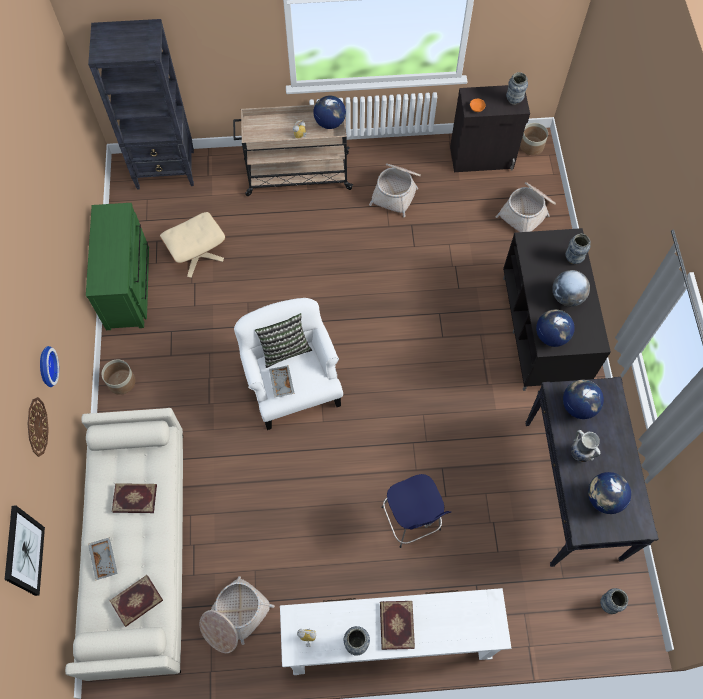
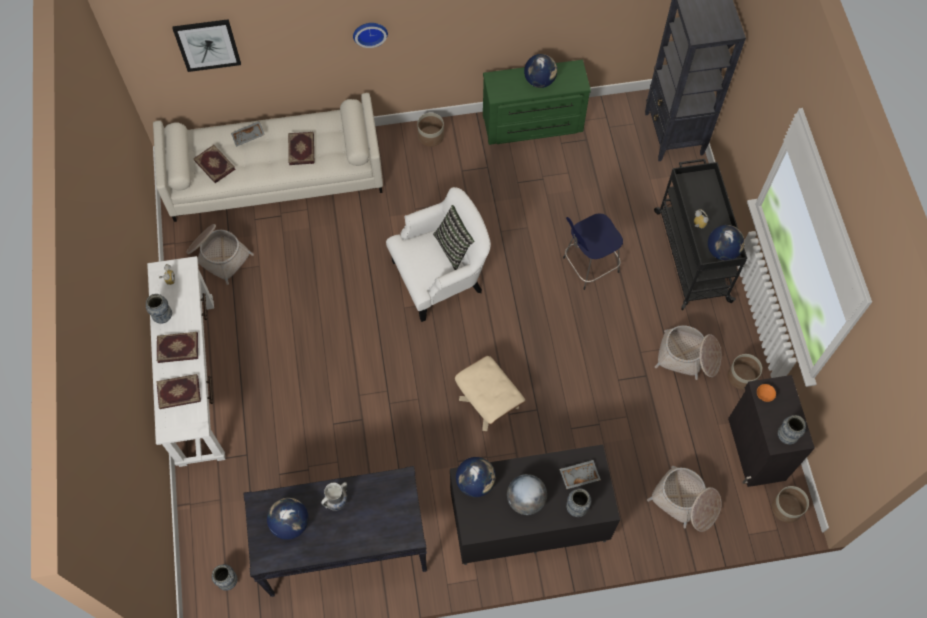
camera: 85 degrees right, 0 degrees up
wall clock [28,397,49,457] -> none
beige ottoman [159,212,225,278] -> beige ottoman moved to [455,355,525,431]
beige cart [233,105,353,196] -> black cart [654,159,747,310]
grey tray [269,365,295,397] -> grey tray moved to [559,460,601,489]
blue stool [381,474,451,548] -> blue stool moved to [563,213,623,290]
globe [563,380,604,419] -> globe moved to [524,54,557,88]
none -> book [156,374,201,409]
none -> planter [728,354,762,390]

